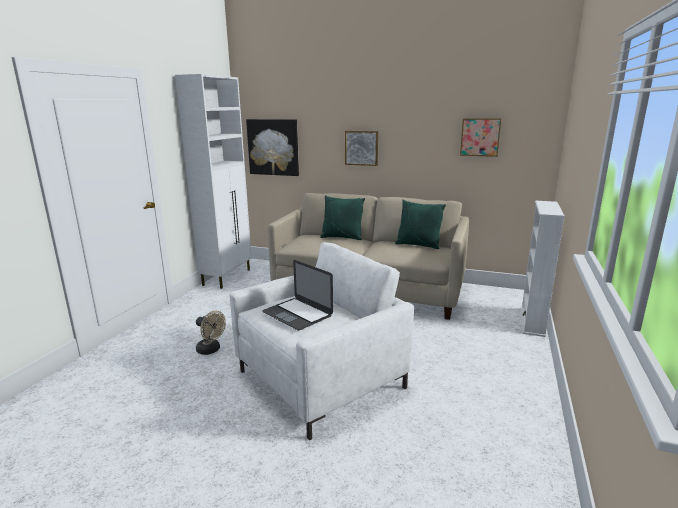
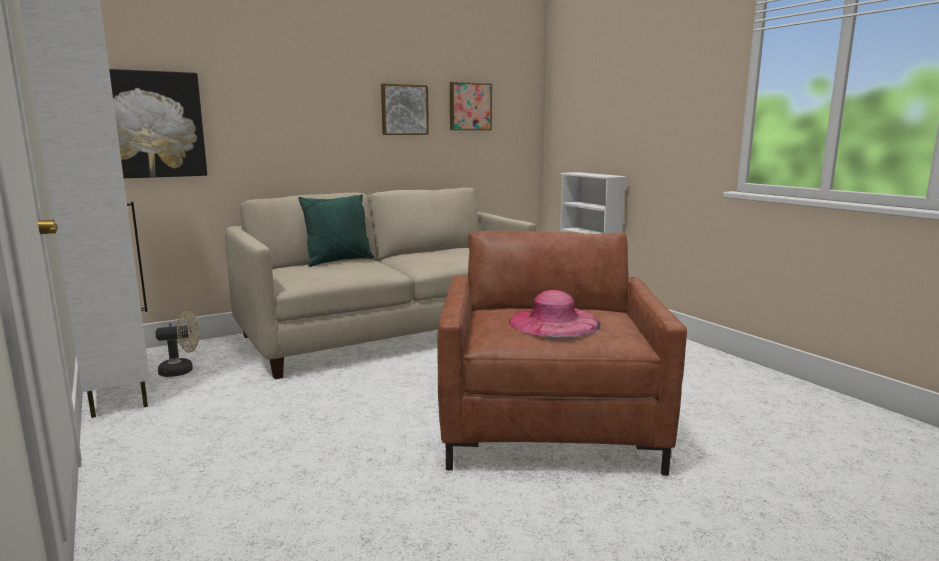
camera: 50 degrees left, 5 degrees down
beige fan [196,311,226,355] -> beige fan moved to [156,311,199,377]
white armchair [230,242,414,440] -> brown armchair [437,231,687,476]
laptop [262,260,333,330] -> pink hat [509,290,601,337]
picture [345,131,378,166] -> picture moved to [381,83,429,135]
green pillow [395,200,446,249] -> none

